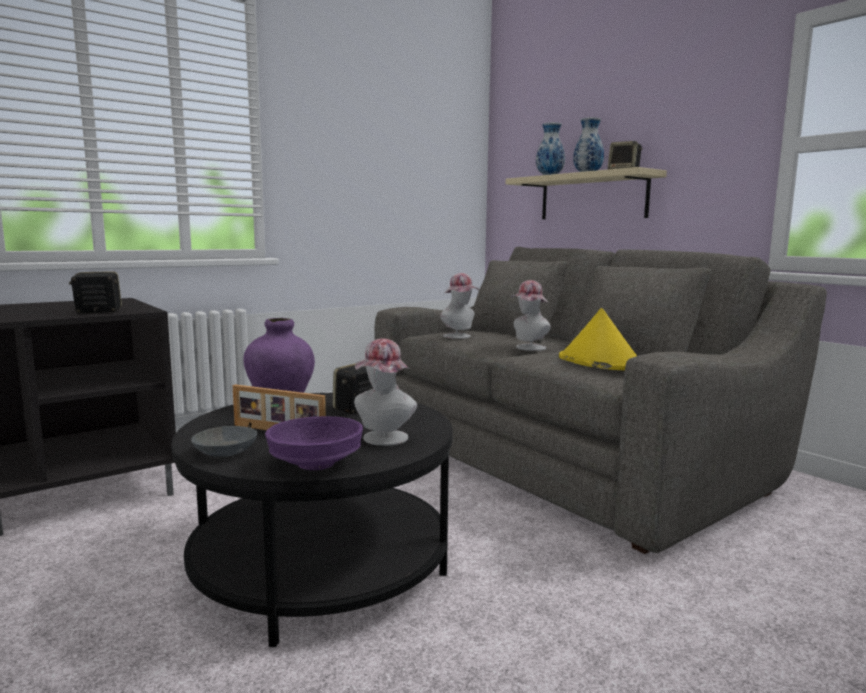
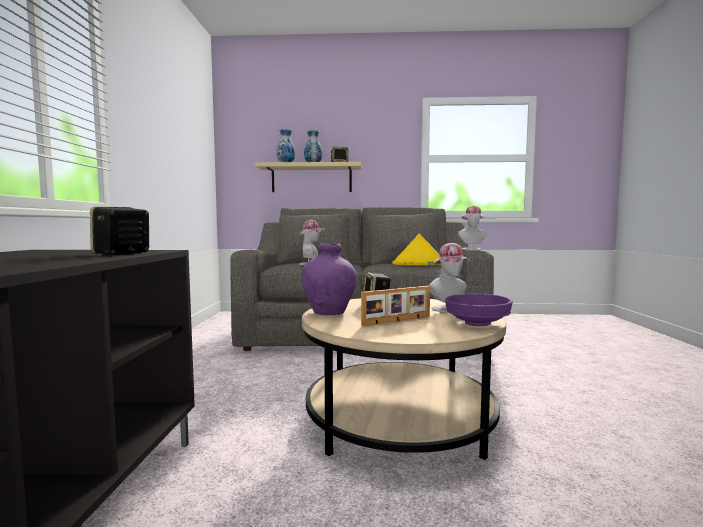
camera: 50 degrees left, 5 degrees down
black coffee table [172,393,453,647] -> beige coffee table [302,298,506,460]
grey bowl [191,426,257,457] -> none
hat [511,280,551,351] -> hat moved to [458,205,487,250]

